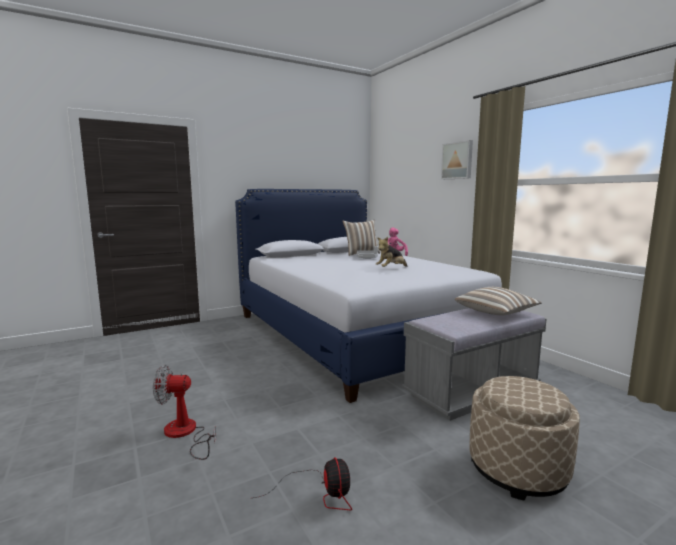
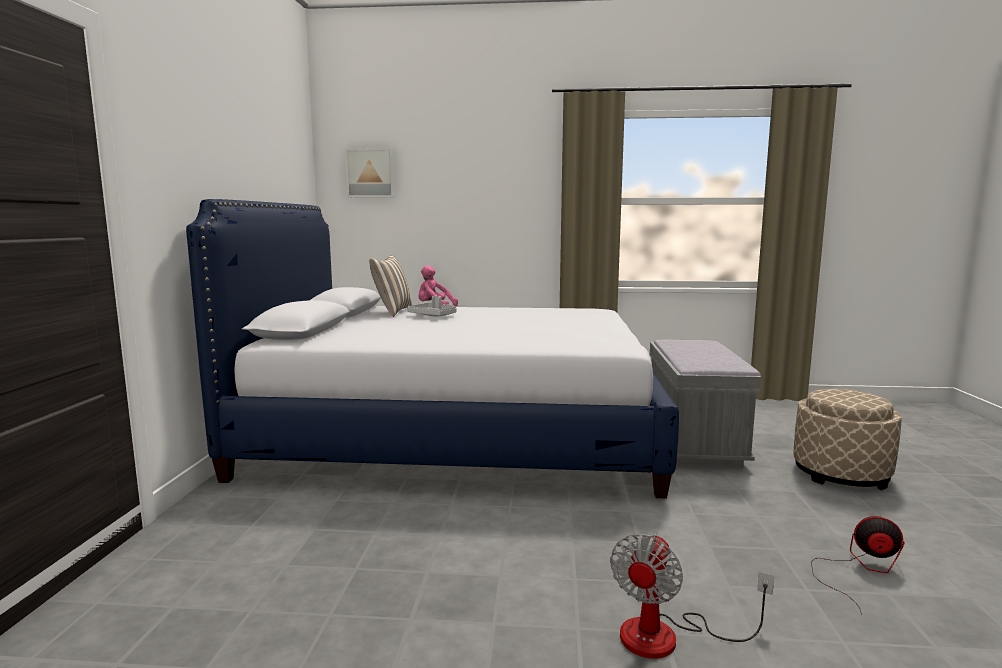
camera: 55 degrees left, 0 degrees up
plush toy [376,237,407,267] -> none
picture [441,140,473,180] -> picture moved to [345,149,395,198]
pillow [455,287,542,316] -> none

